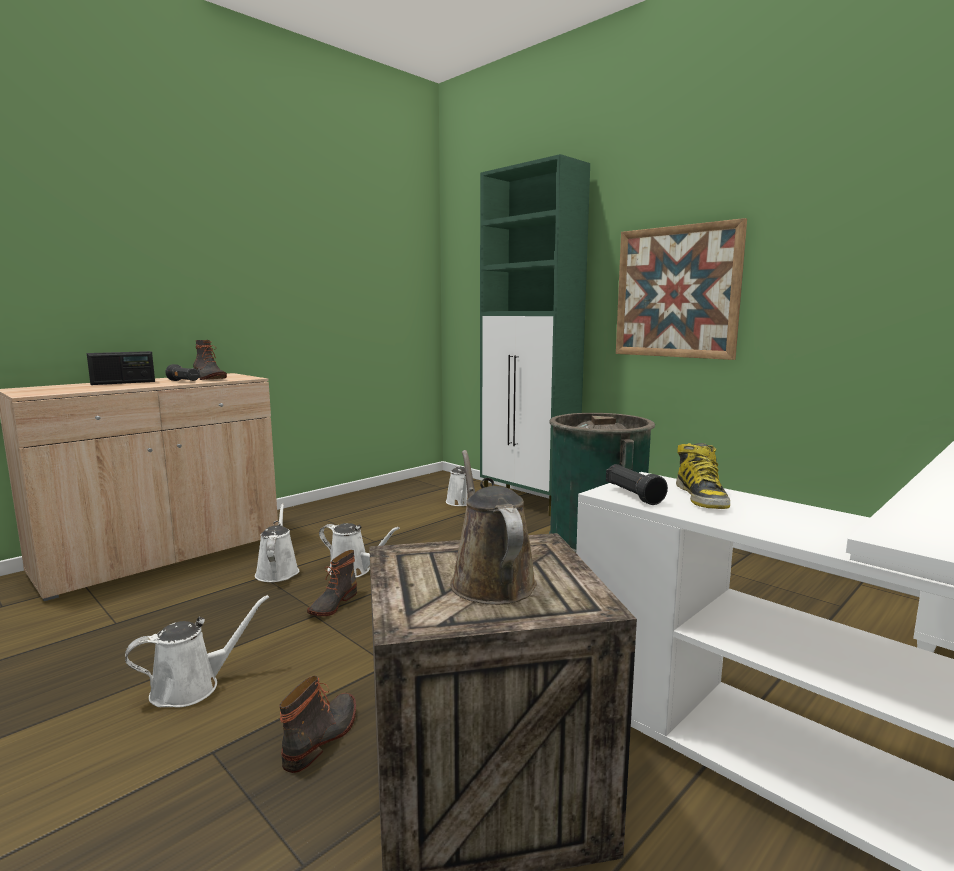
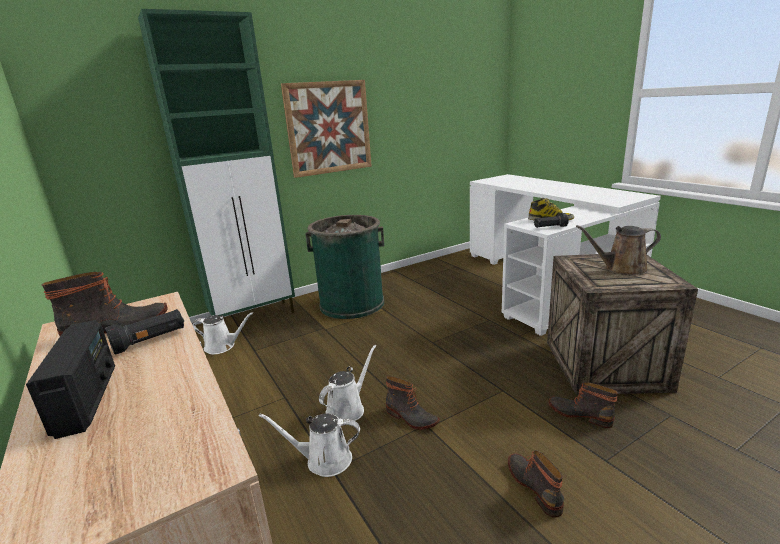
camera: 75 degrees left, 10 degrees up
white watering can [125,595,269,707] -> boot [508,450,564,518]

